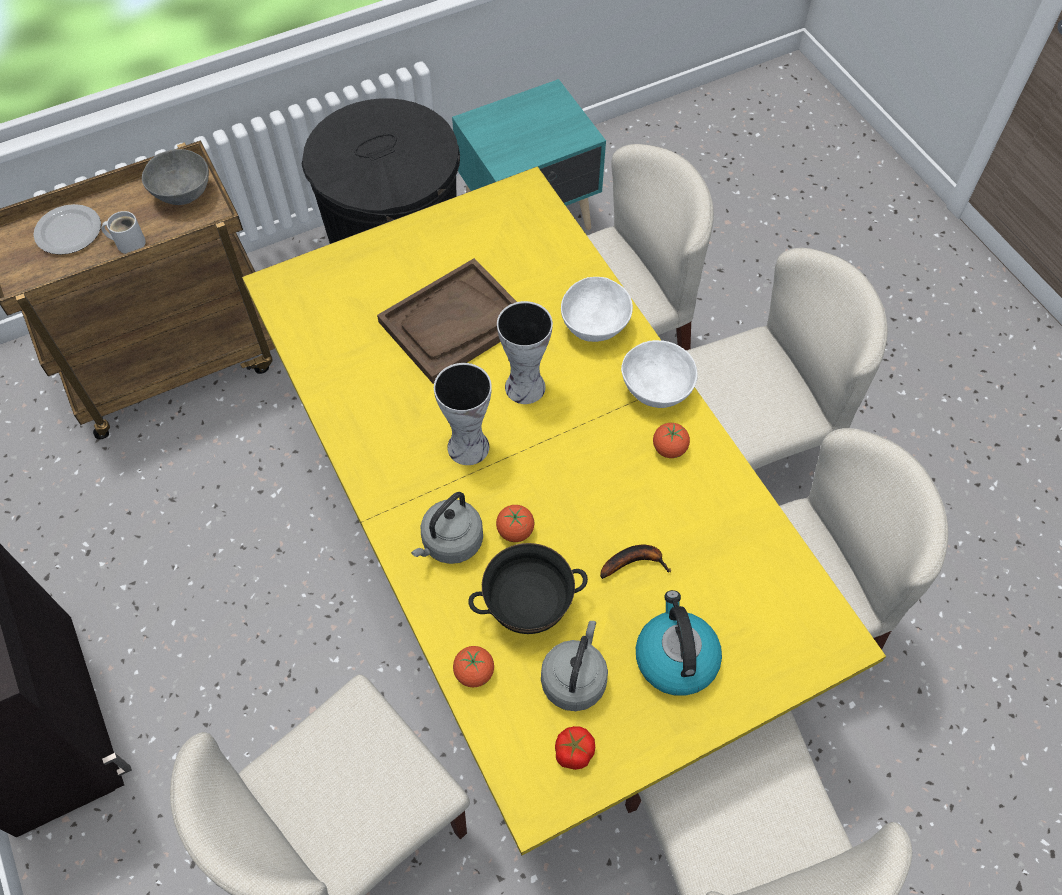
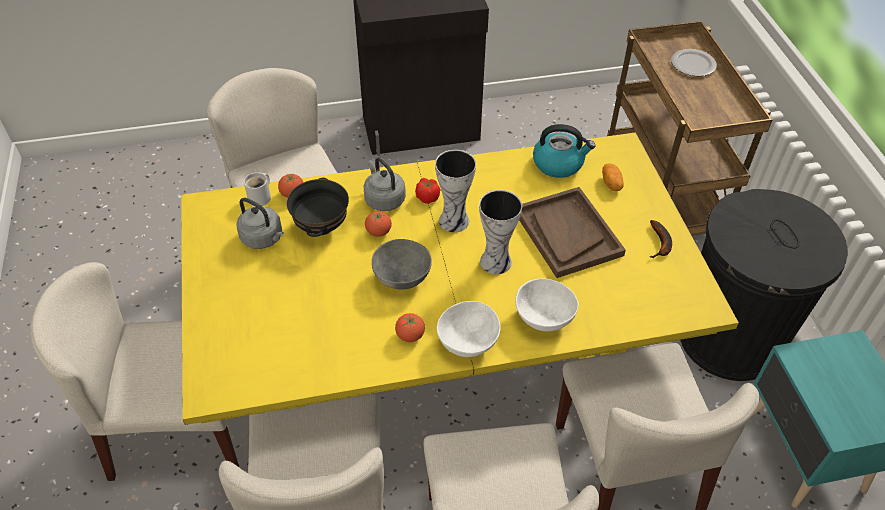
camera: 105 degrees right, 10 degrees down
white mug [101,211,146,254] -> white mug moved to [244,172,271,206]
grey bowl [142,149,209,205] -> grey bowl moved to [372,239,432,290]
tomato [555,726,595,770] -> tomato moved to [415,178,440,204]
banana [600,545,671,579] -> banana moved to [649,220,672,258]
kettle [636,590,722,696] -> kettle moved to [533,124,596,178]
none -> potato [602,163,624,191]

